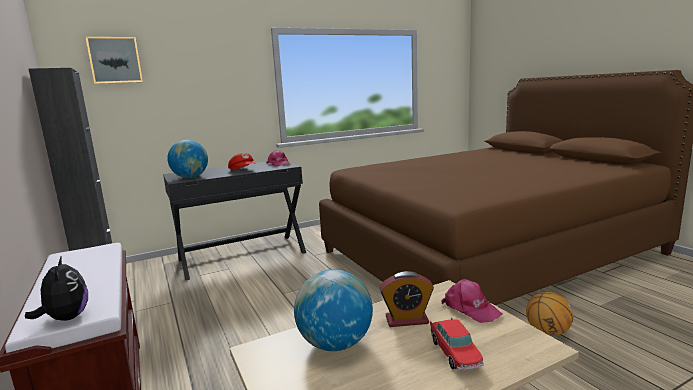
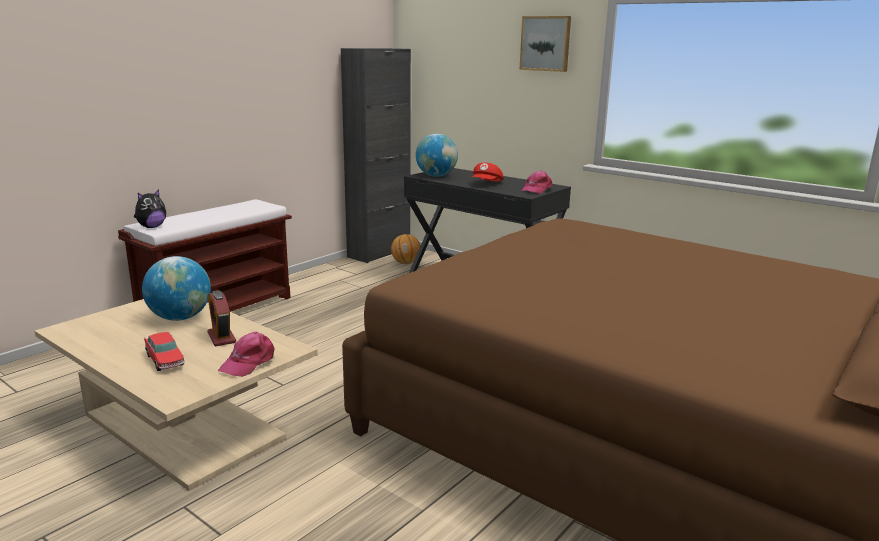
camera: 65 degrees right, 5 degrees up
picture [86,37,143,84] -> picture moved to [519,16,571,72]
toy car [430,318,484,370] -> toy car turned 90 degrees counterclockwise [144,332,185,371]
basketball [526,292,573,336] -> basketball moved to [391,234,421,264]

